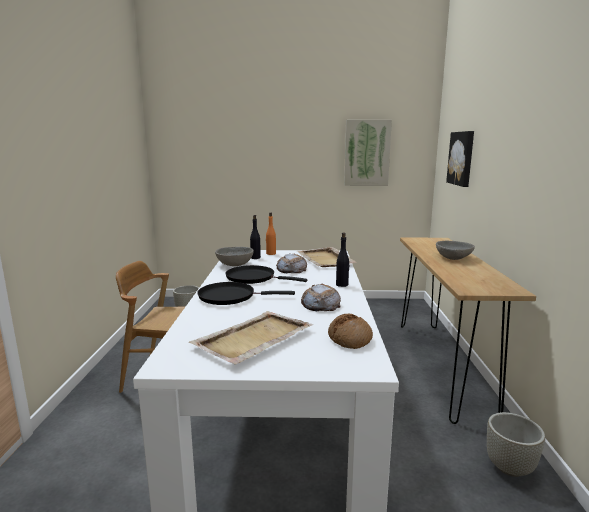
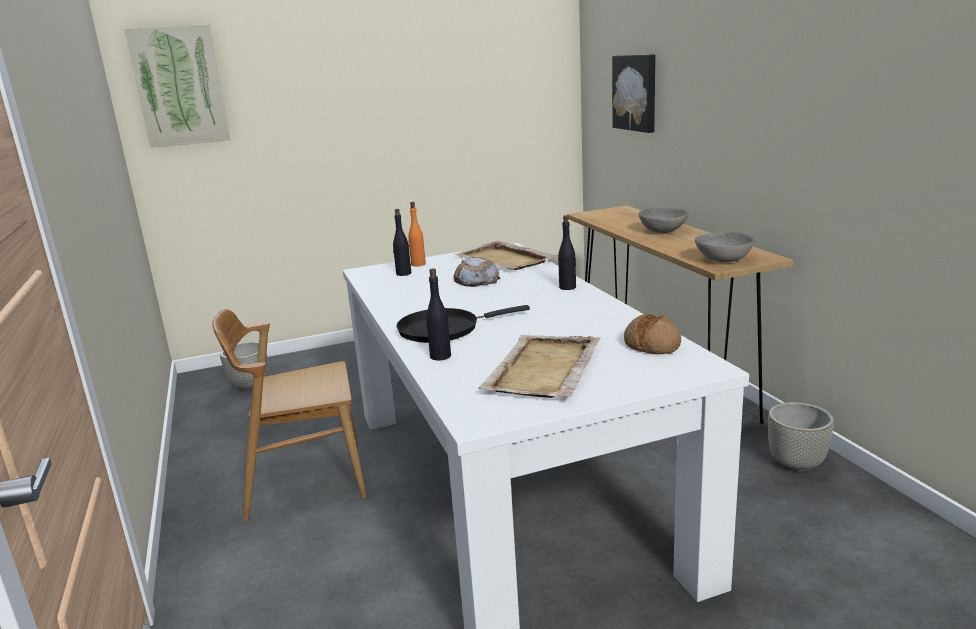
camera: 20 degrees left, 5 degrees up
grey bowl [215,247,254,266] -> grey bowl moved to [695,232,755,262]
black frying pan [225,265,307,284] -> none
bread [301,284,341,311] -> none
picture [344,120,392,186] -> picture moved to [125,24,230,148]
none -> black bottle [426,268,451,360]

